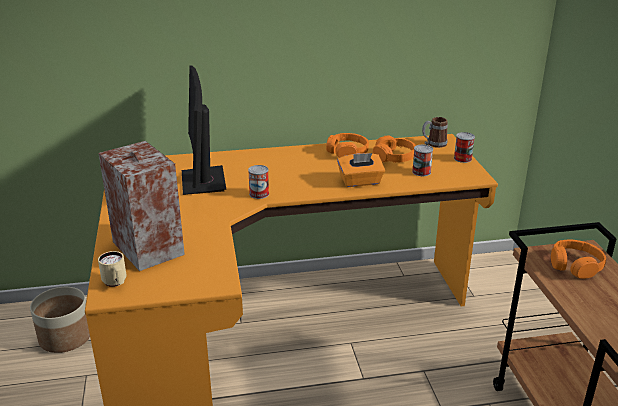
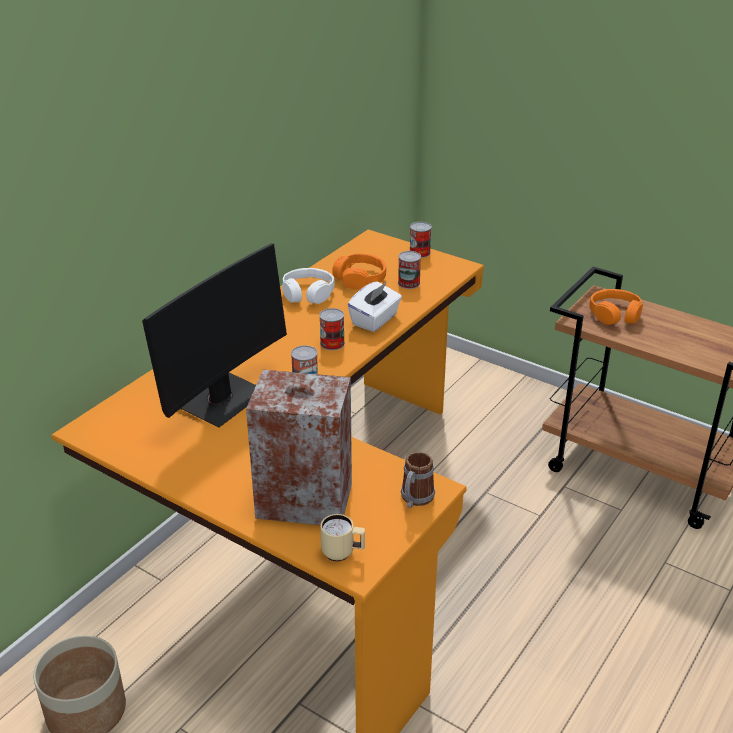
camera: 45 degrees left, 5 degrees up
monitor [182,66,226,195] -> monitor turned 90 degrees counterclockwise [142,243,287,428]
orange headphones [326,133,369,158] -> white headphones [282,268,335,304]
orange tissue box [337,153,385,187] -> white tissue box [348,281,402,332]
mug [422,117,448,148] -> mug moved to [401,452,435,508]
none -> can [319,308,345,350]

